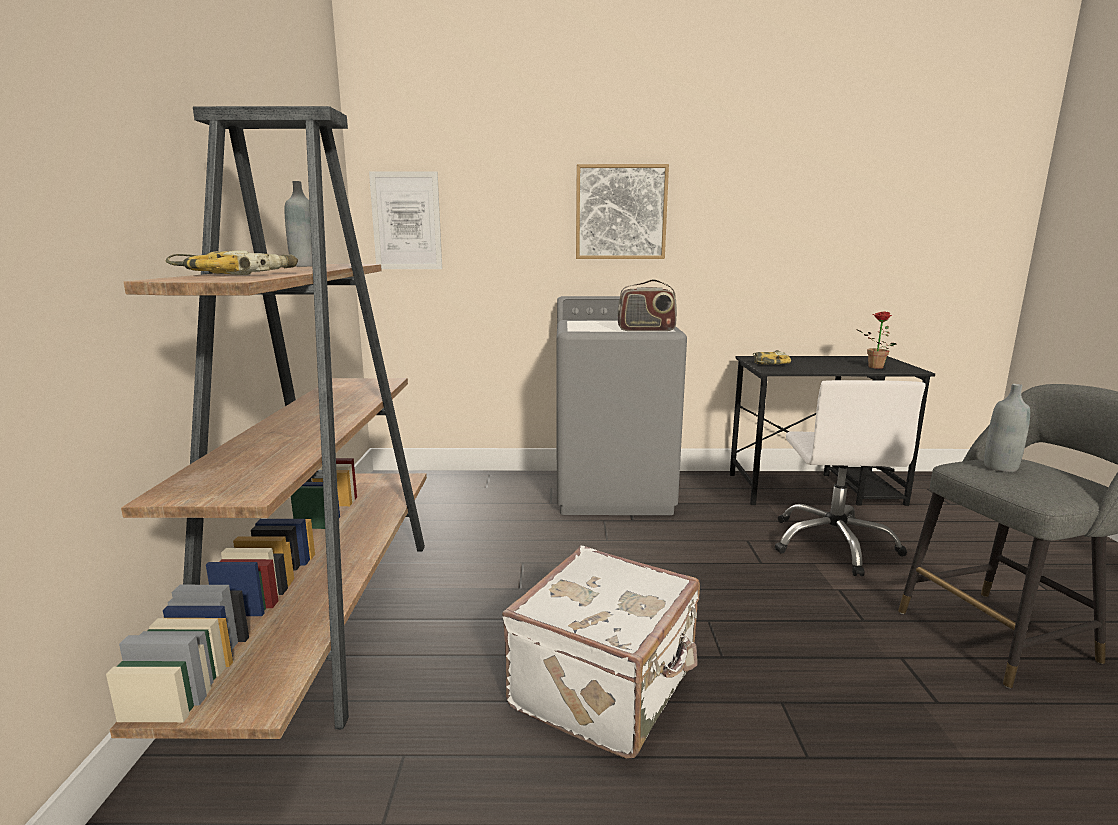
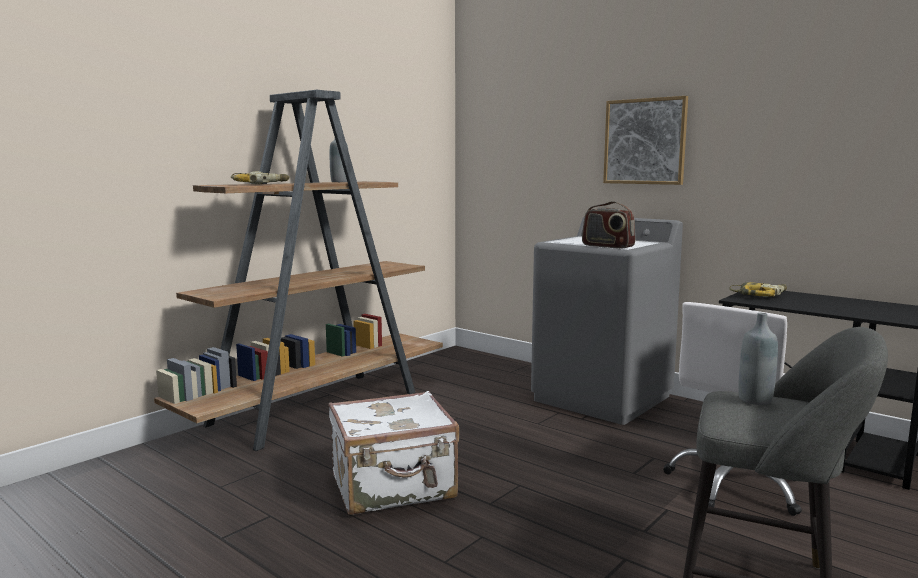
camera: 40 degrees right, 5 degrees down
picture [369,171,442,269] -> none
potted plant [856,312,896,369] -> none

